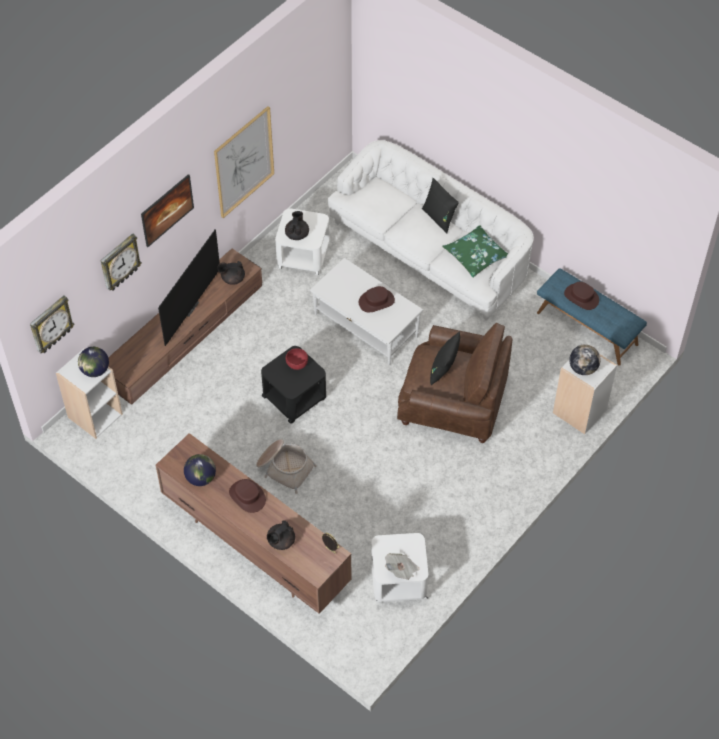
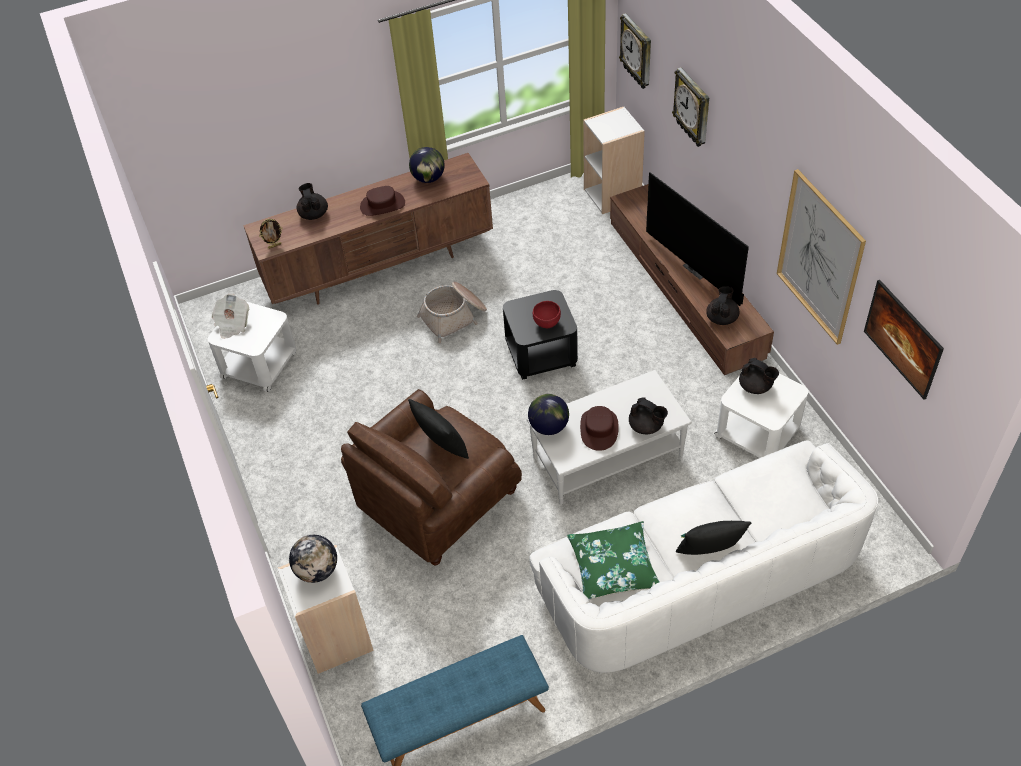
camera: 120 degrees right, 5 degrees down
globe [78,347,109,377] -> globe moved to [528,394,569,435]
picture [141,174,194,247] -> picture moved to [864,280,944,400]
brown hat [564,281,599,310] -> none
none -> black teapot [629,397,668,434]

